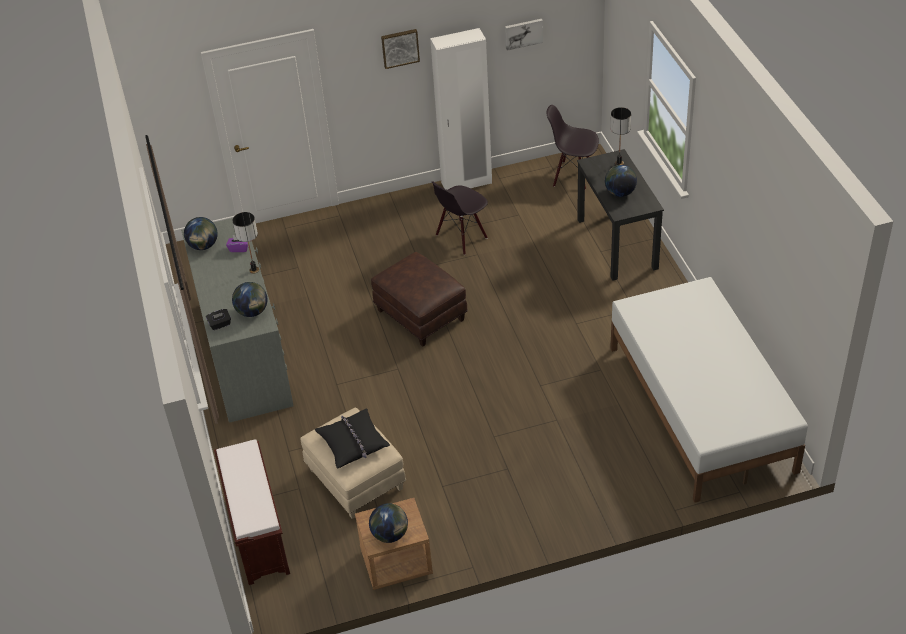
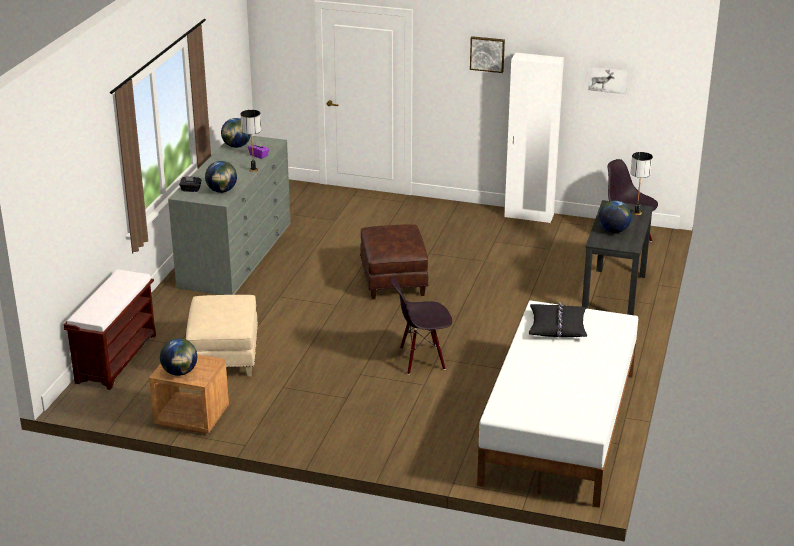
camera: 30 degrees right, 15 degrees down
black pillow [315,409,390,469] -> black pillow moved to [529,301,587,338]
black chair [432,181,488,255] -> black chair moved to [391,277,452,375]

